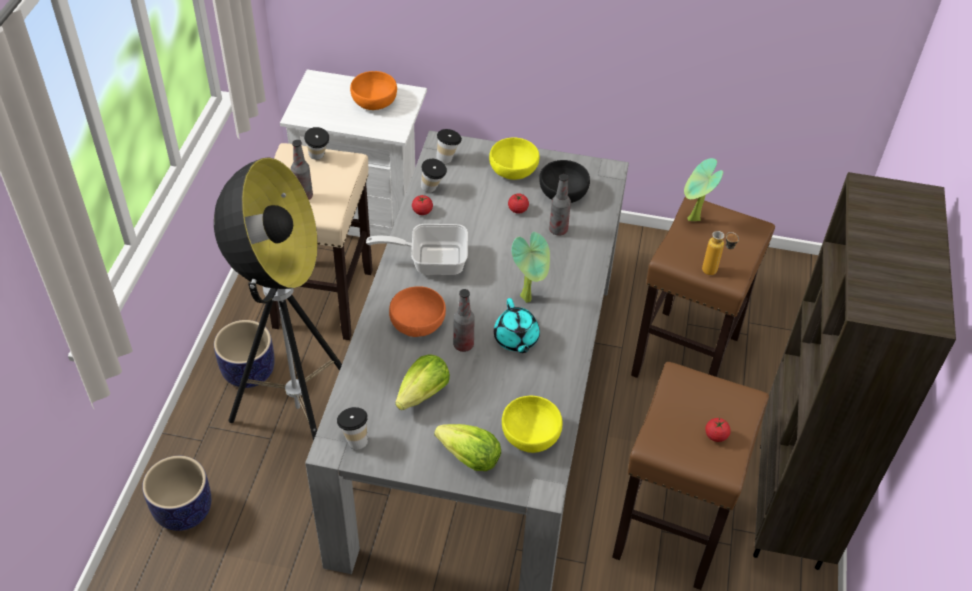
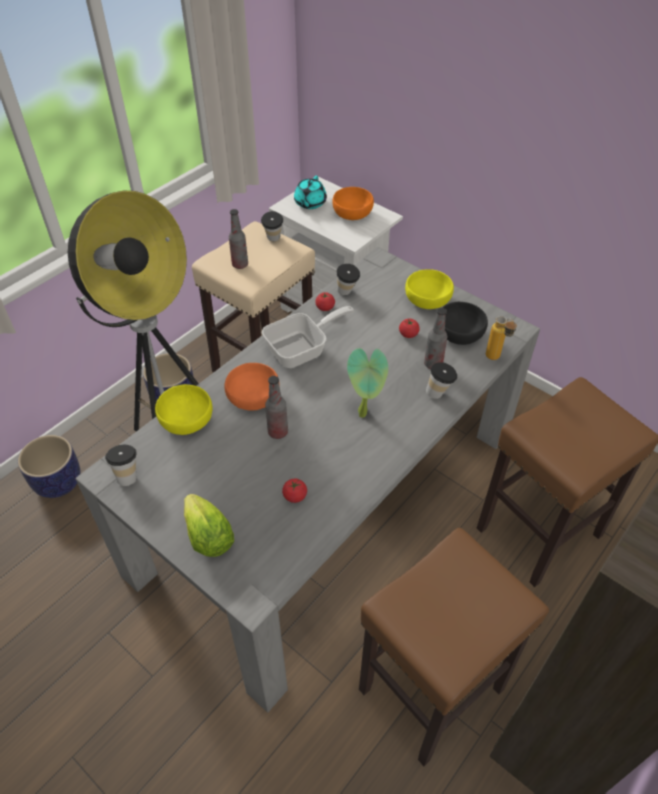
camera: 30 degrees right, 0 degrees up
frying pan [366,224,468,275] -> frying pan turned 120 degrees clockwise [262,306,354,368]
lettuce [395,355,450,410] -> none
cup [436,129,462,164] -> cup moved to [426,362,457,399]
turquoise teapot [494,298,540,353] -> turquoise teapot moved to [294,176,327,209]
yellow bowl [502,396,562,453] -> yellow bowl moved to [155,384,213,435]
potted plant [684,158,723,221] -> none
bottle [702,231,739,275] -> bottle moved to [486,316,517,360]
tomato [705,417,731,442] -> tomato moved to [282,479,307,503]

